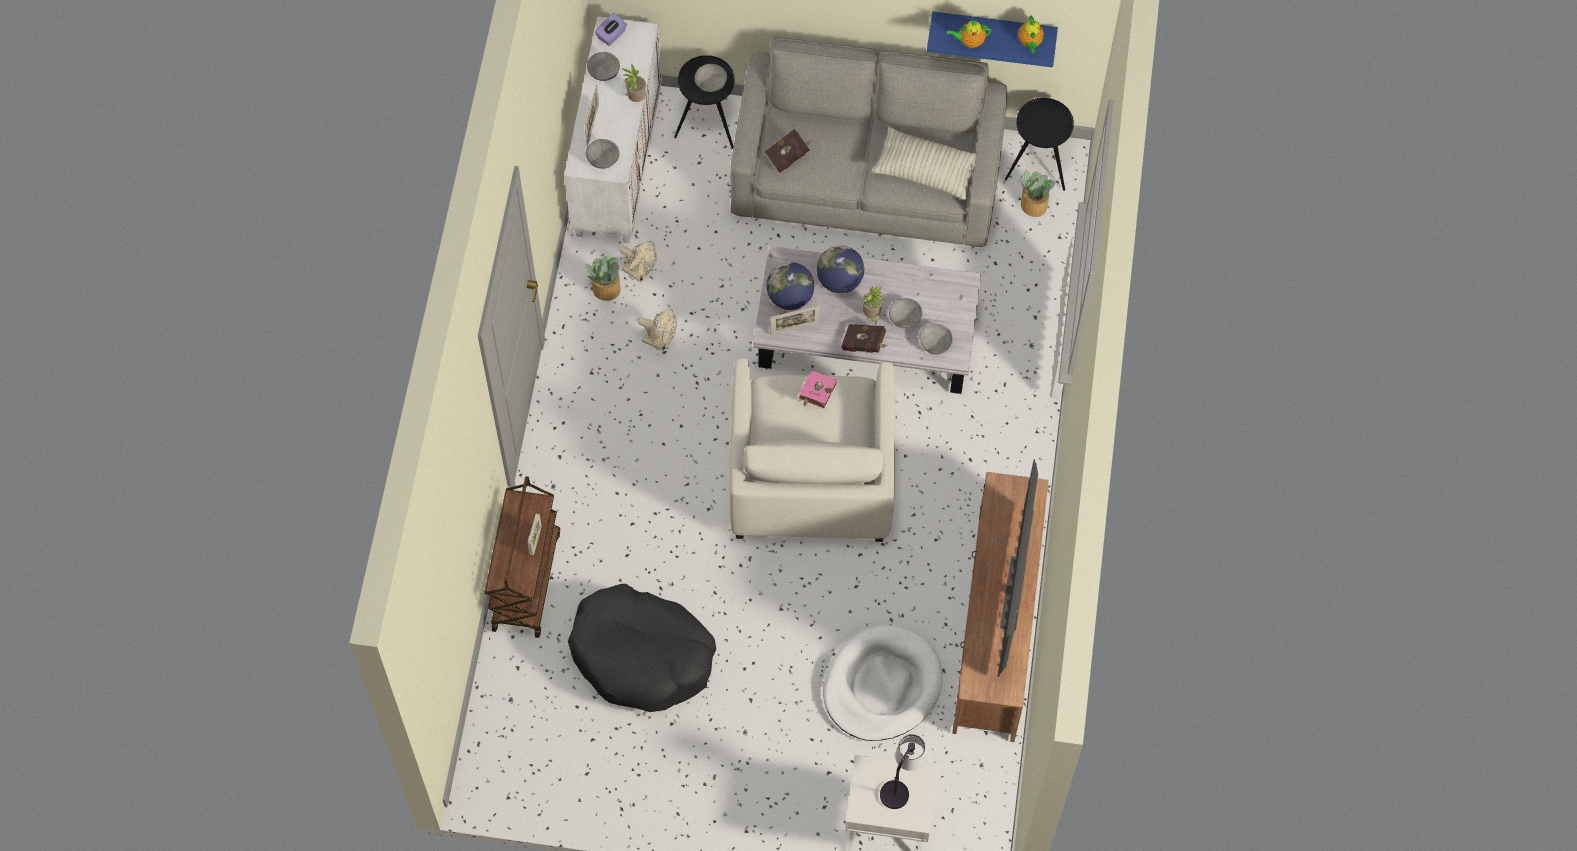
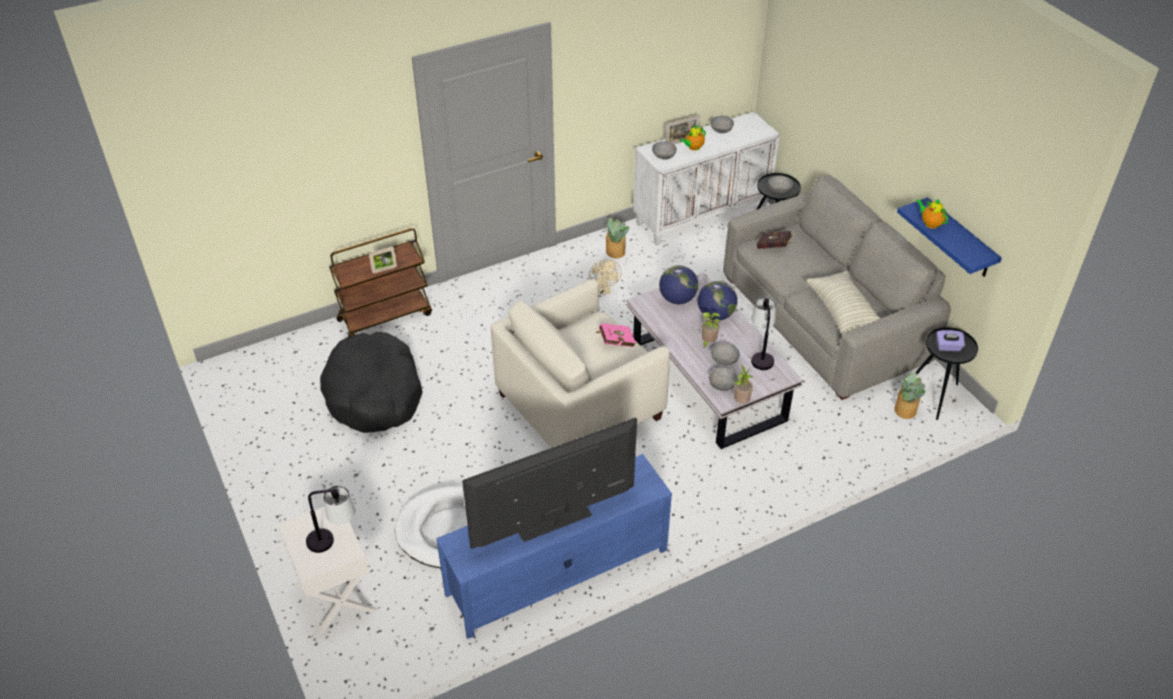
camera: 55 degrees right, 20 degrees down
purple tissue box [595,13,627,46] -> purple tissue box moved to [936,330,965,351]
beige fan [619,241,657,282] -> none
potted plant [622,64,646,102] -> potted plant moved to [734,365,754,403]
picture frame [770,305,821,335] -> none
red book [841,324,887,353] -> none
brown tv stand [952,472,1049,742] -> blue tv stand [436,454,672,639]
teapot [1018,15,1044,53] -> teapot moved to [680,125,706,151]
none -> table lamp [751,296,776,370]

